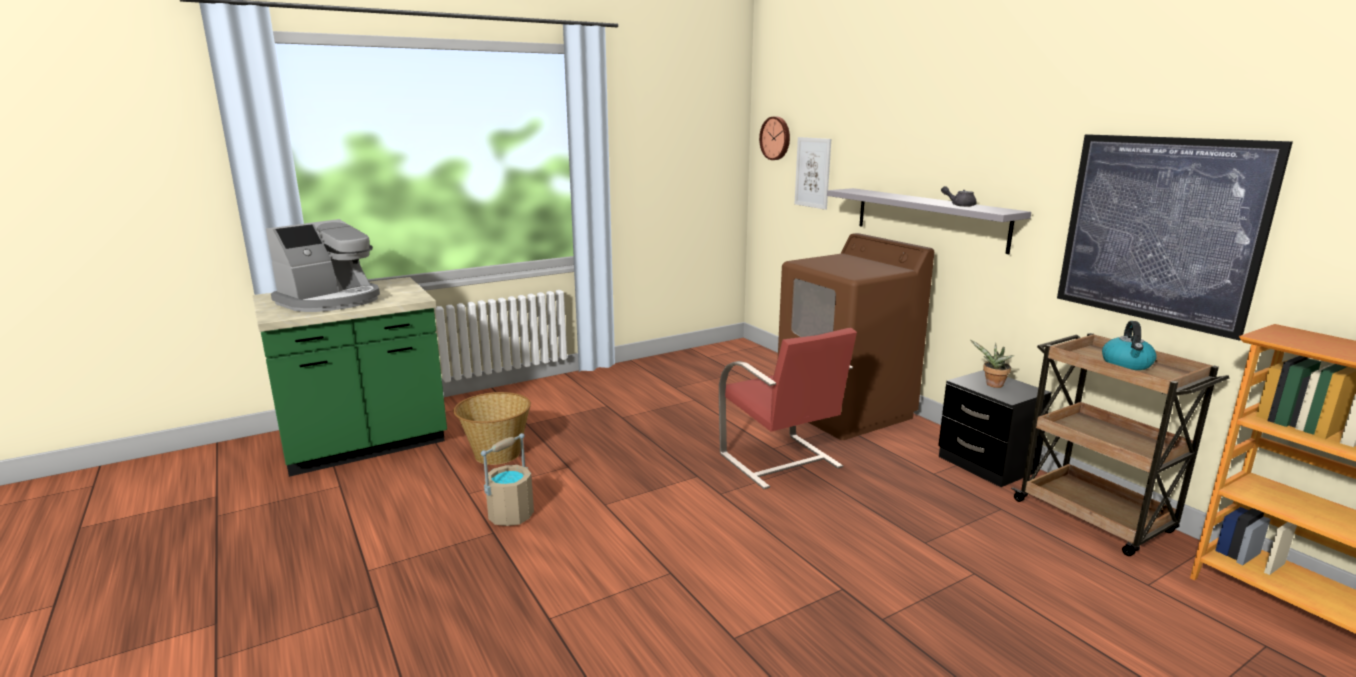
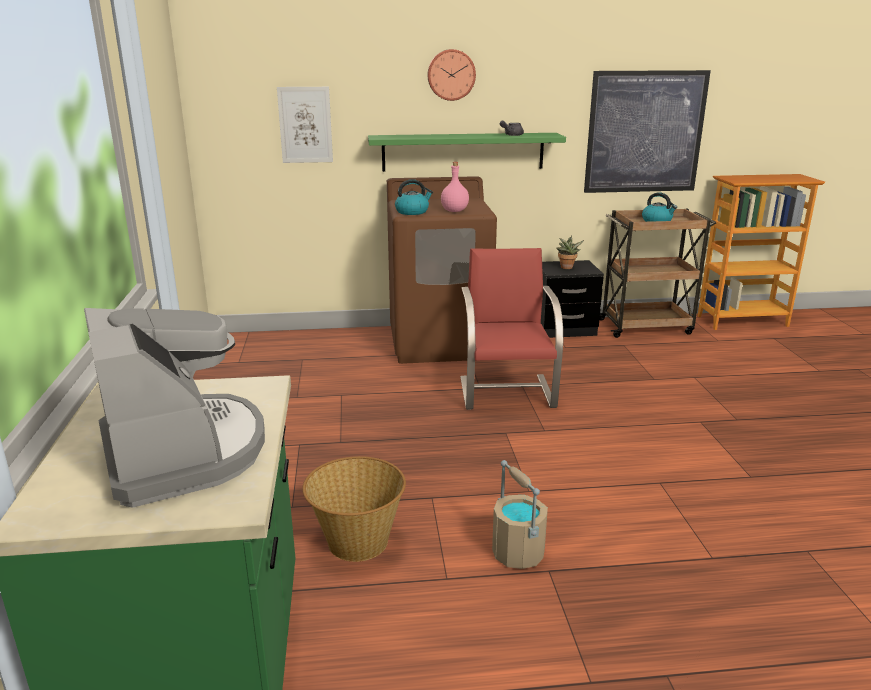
camera: 65 degrees left, 5 degrees up
red chair [719,328,857,489] -> red chair turned 90 degrees counterclockwise [460,248,563,410]
wall clock [759,117,790,160] -> wall clock moved to [428,49,476,101]
grey shelf [827,188,1031,254] -> green shelf [368,133,566,172]
none -> kettle [395,179,433,215]
none -> pink bottle [441,162,469,212]

